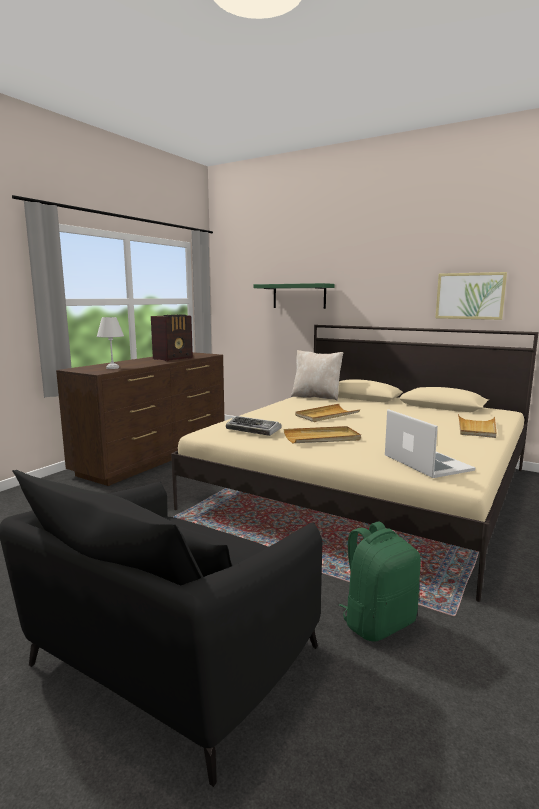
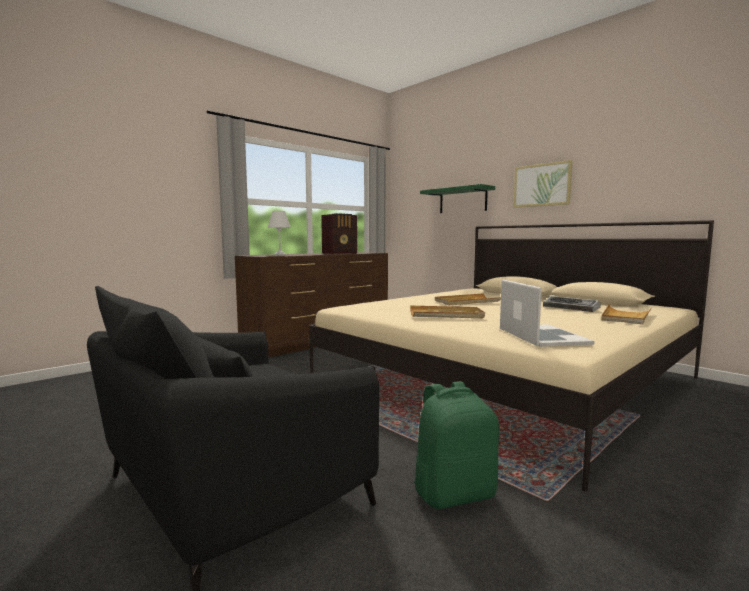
camera: 15 degrees right, 5 degrees down
keyboard [226,416,281,436] -> keyboard moved to [543,296,601,312]
beige pillow [291,350,343,401] -> none
picture [435,272,507,320] -> picture moved to [513,160,573,208]

